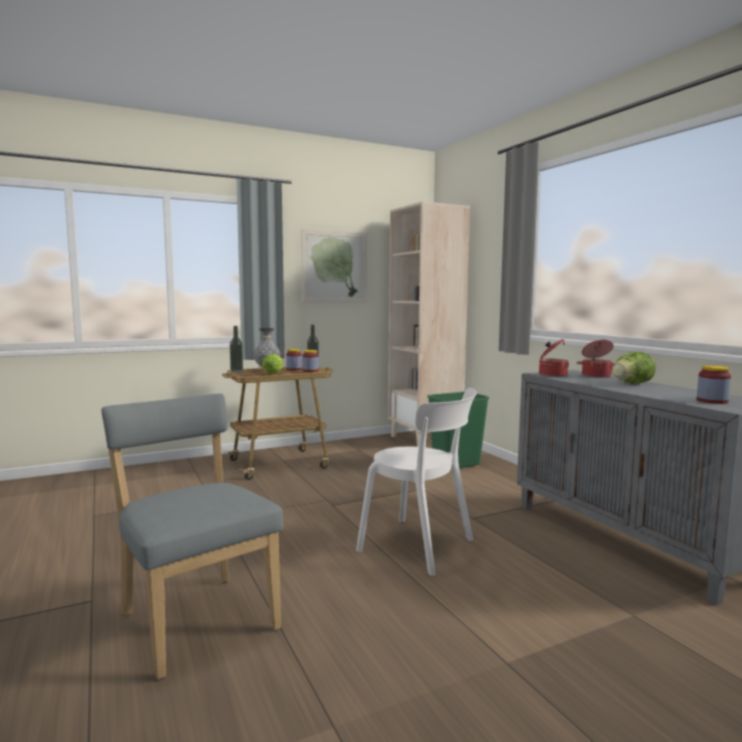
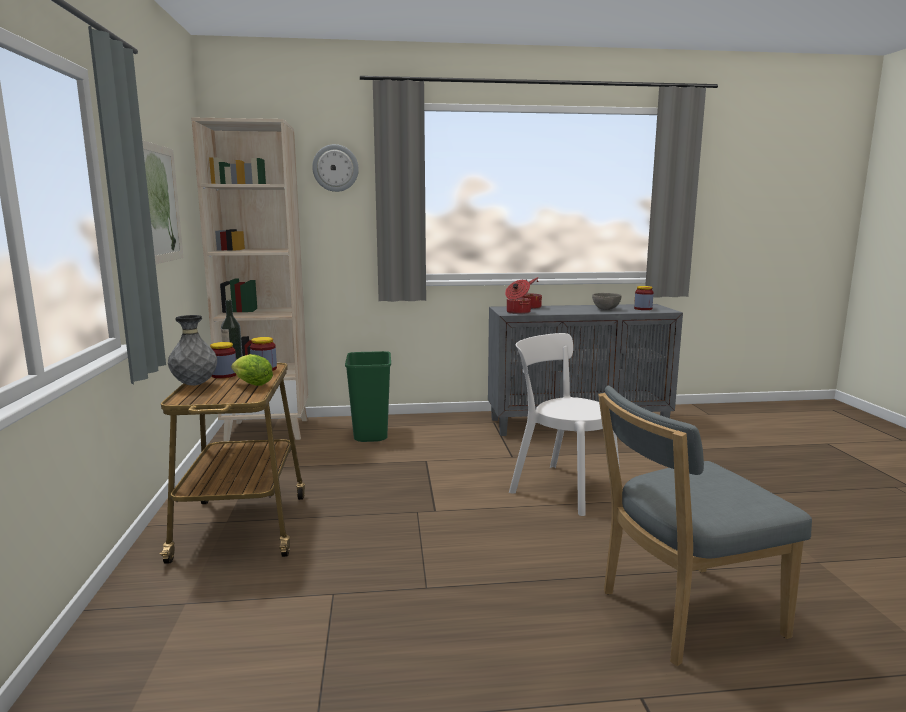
camera: 70 degrees left, 5 degrees up
bottle [230,326,243,372] -> none
white chair [356,388,477,576] -> white chair turned 105 degrees counterclockwise [509,333,620,516]
lettuce [612,352,656,384] -> none
none -> wall clock [312,144,359,192]
none -> grey bowl [592,293,621,310]

